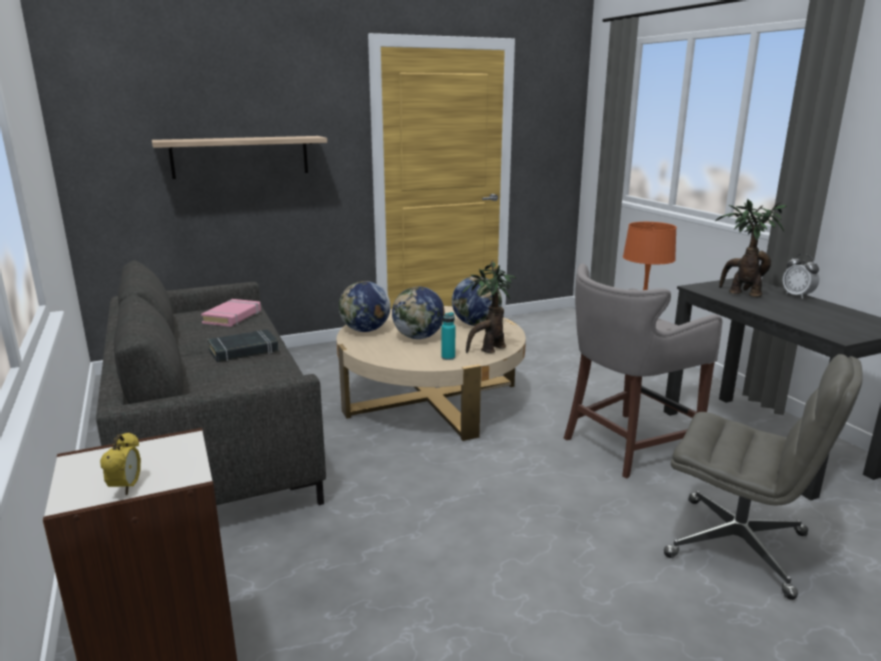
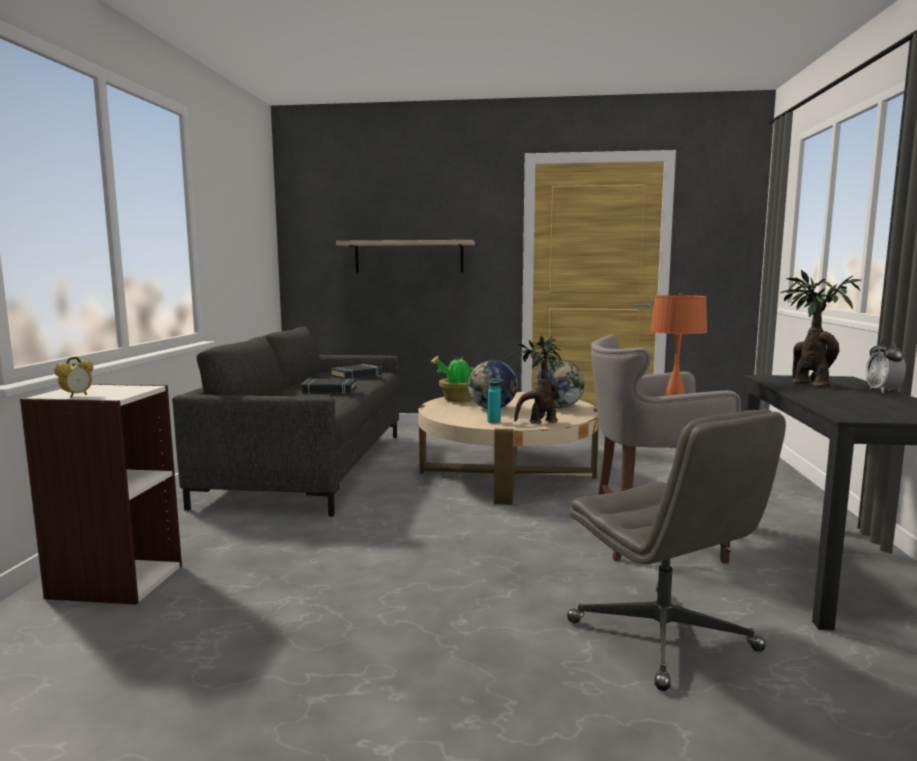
camera: 30 degrees right, 10 degrees down
pink book [201,299,261,327] -> black book [330,364,382,379]
globe [339,281,391,332] -> potted plant [431,355,474,402]

